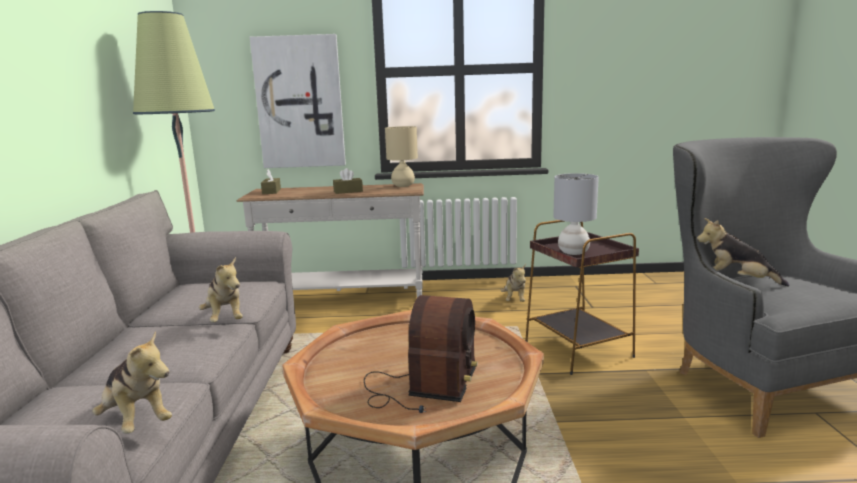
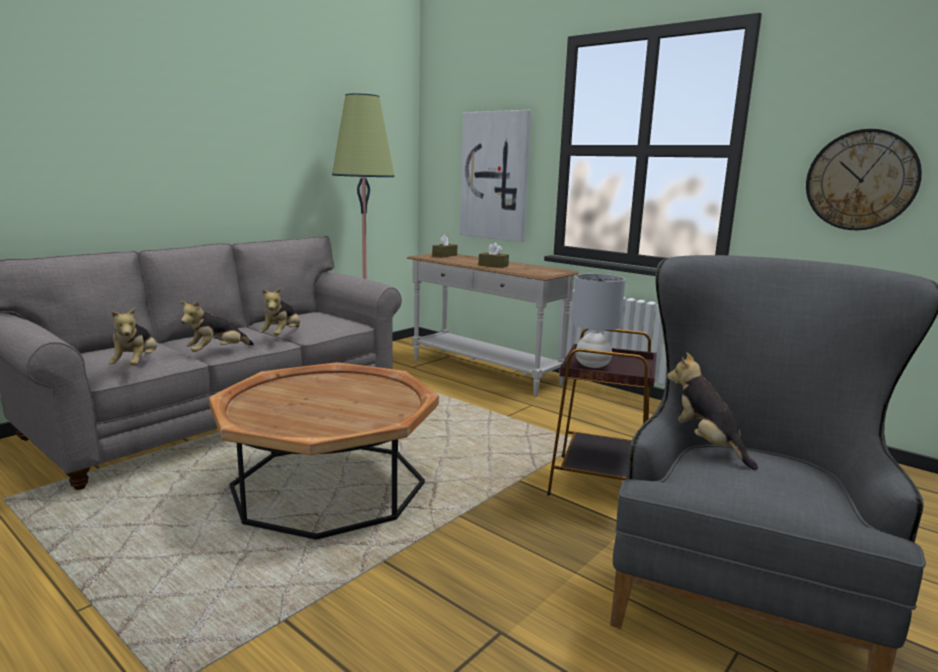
camera: 40 degrees right, 0 degrees up
radio [364,295,478,413] -> none
beige table lamp [385,126,418,187] -> none
plush toy [501,264,526,302] -> plush toy moved to [180,300,254,352]
none -> wall clock [806,129,922,230]

